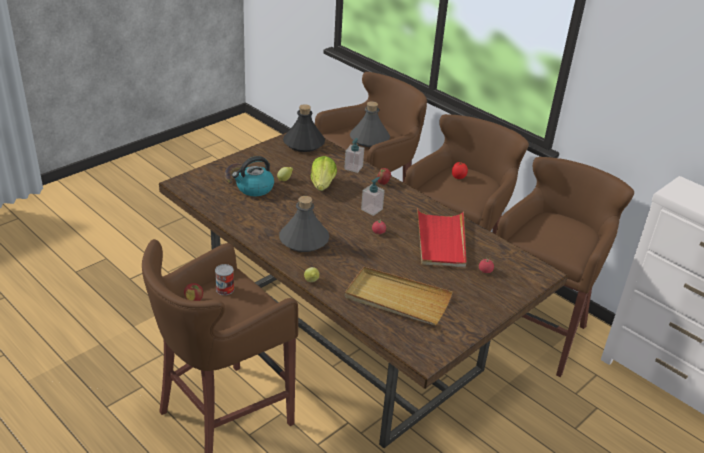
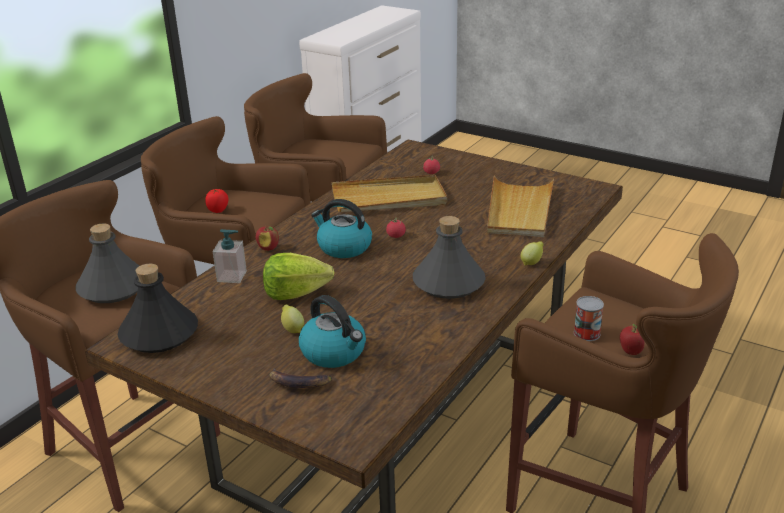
camera: 100 degrees left, 5 degrees down
soap dispenser [361,177,385,216] -> kettle [311,199,372,258]
red tray [417,208,466,267] -> beige tray [332,175,447,212]

